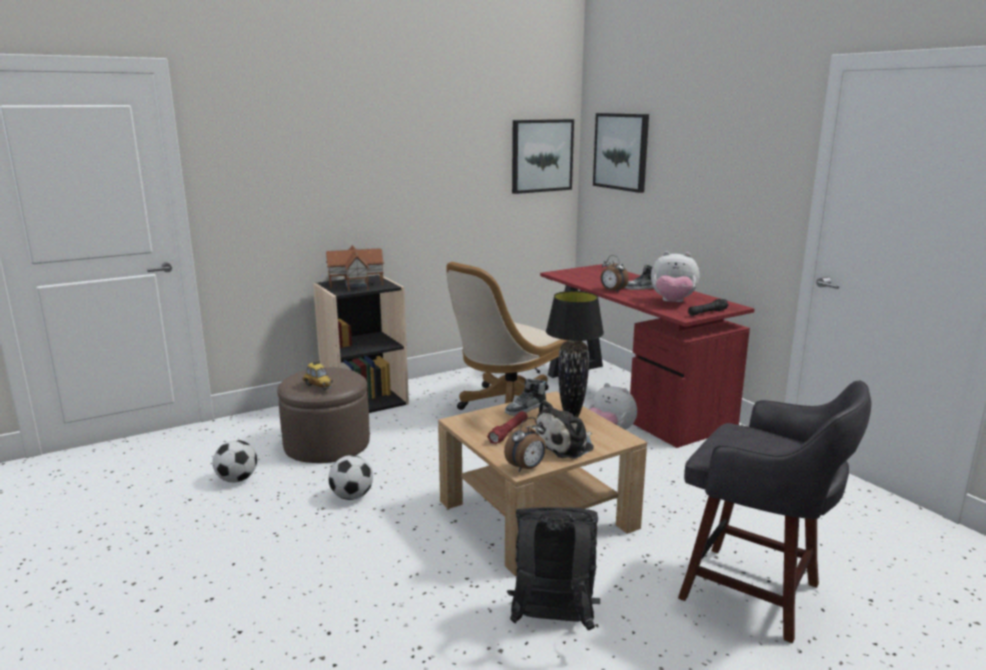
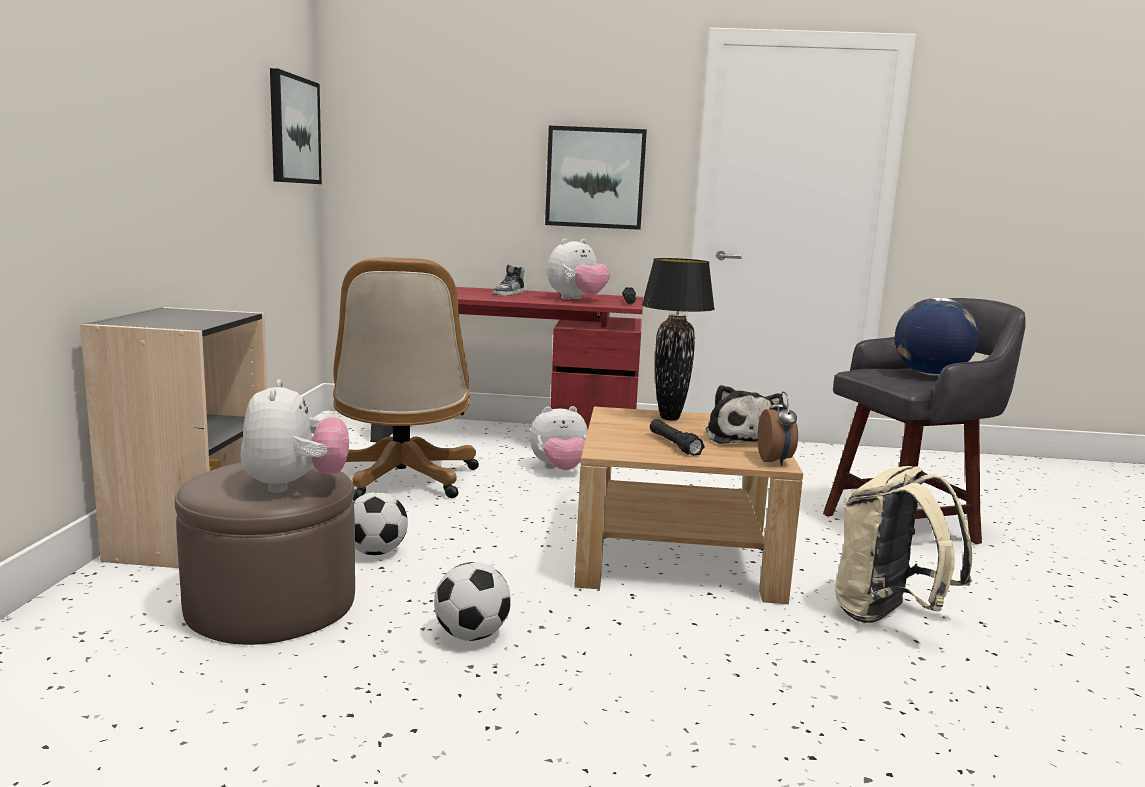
camera: 55 degrees left, 5 degrees down
football [213,440,257,483] -> football moved to [353,492,408,555]
toy car [302,360,333,390] -> plush toy [241,379,349,493]
toy house [326,245,384,292] -> none
red flashlight [487,411,528,444] -> black flashlight [650,419,705,456]
shoe [505,379,547,416] -> none
black backpack [507,507,600,630] -> beige backpack [835,466,972,623]
picture [593,113,649,193] -> picture moved to [545,126,647,230]
alarm clock [600,255,629,292] -> none
none -> globe [895,298,979,375]

